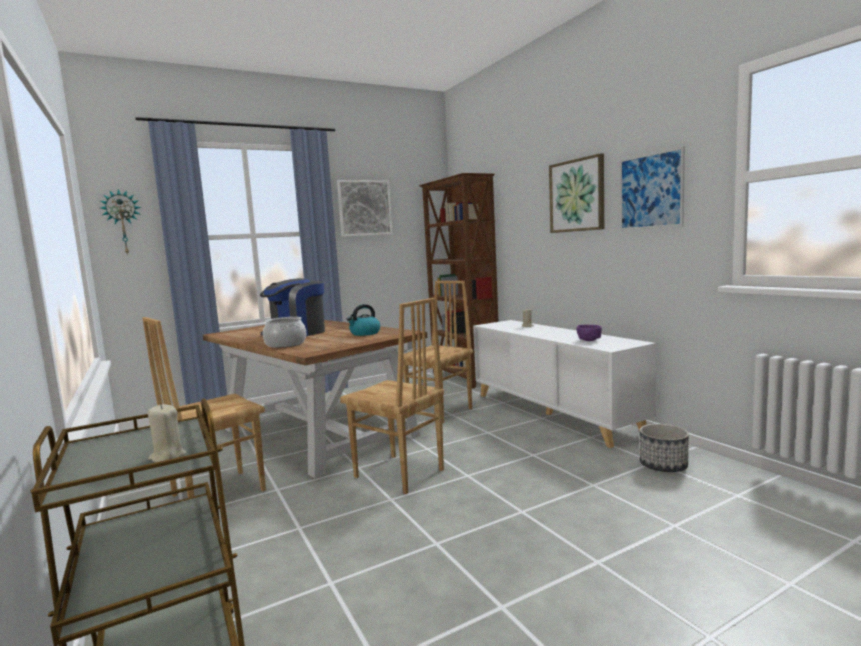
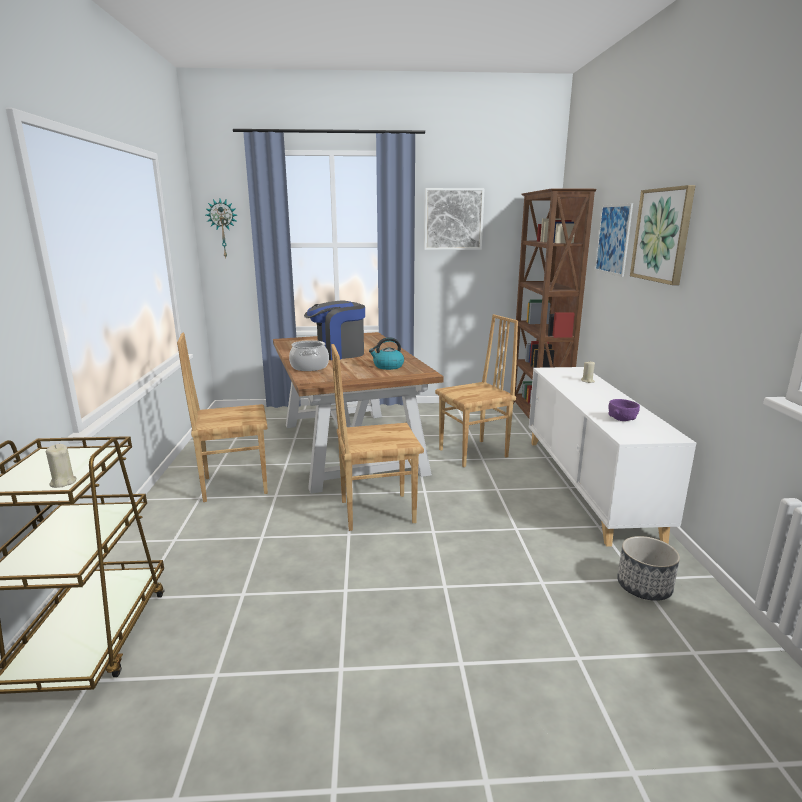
camera: 25 degrees right, 10 degrees up
brown chair [340,298,444,494] -> brown chair turned 105 degrees clockwise [331,344,424,531]
picture [620,146,685,231] -> picture moved to [594,203,633,277]

